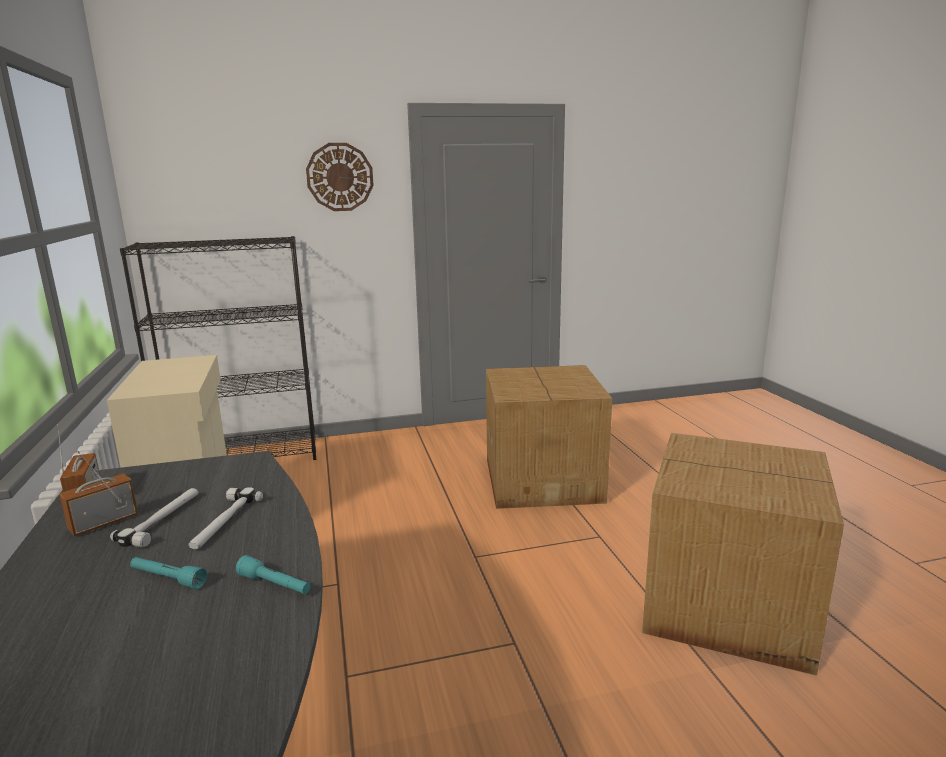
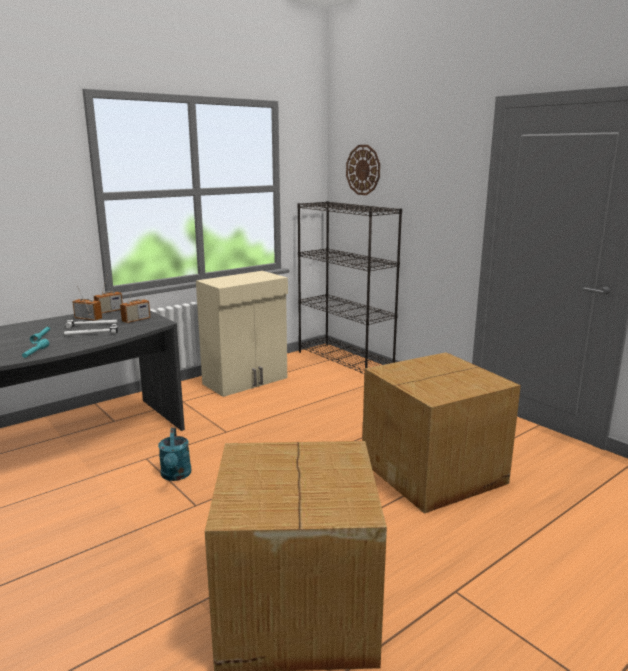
camera: 65 degrees right, 0 degrees up
wall clock [306,143,374,211] -> wall clock moved to [346,145,380,195]
none -> radio [120,283,150,323]
none -> turquoise watering can [158,428,191,481]

